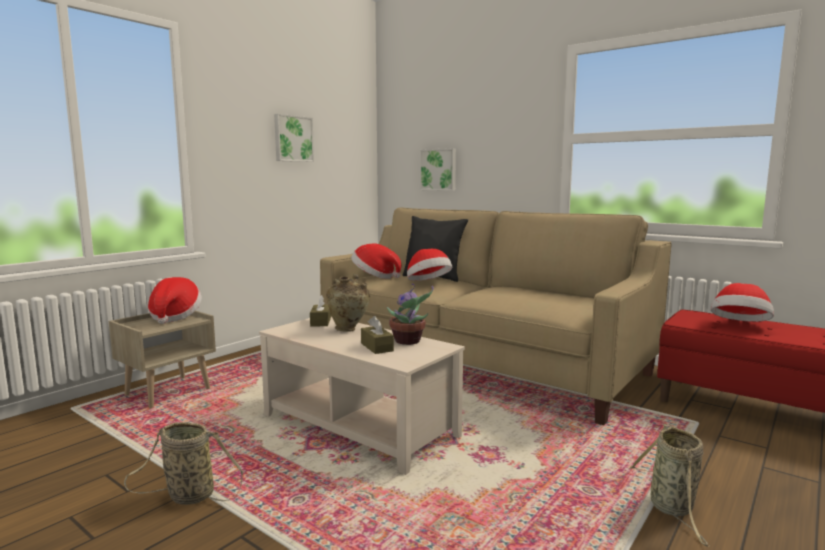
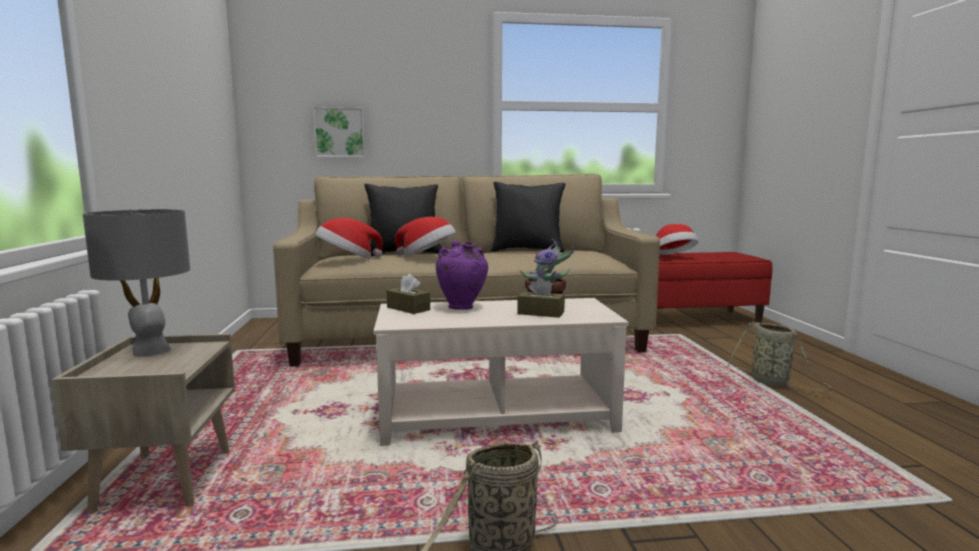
camera: 45 degrees left, 0 degrees up
hat [148,277,202,324] -> grey table lamp [83,209,190,357]
picture [274,114,314,162] -> none
beige vase [326,274,370,332] -> purple vase [436,240,488,310]
none -> black pillow [491,182,566,252]

